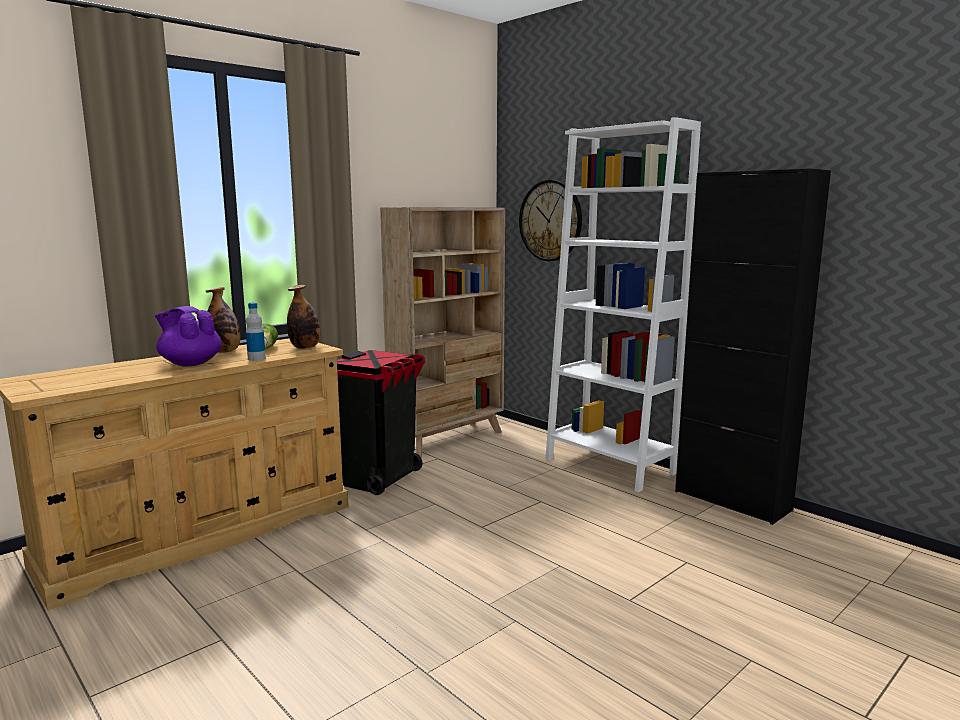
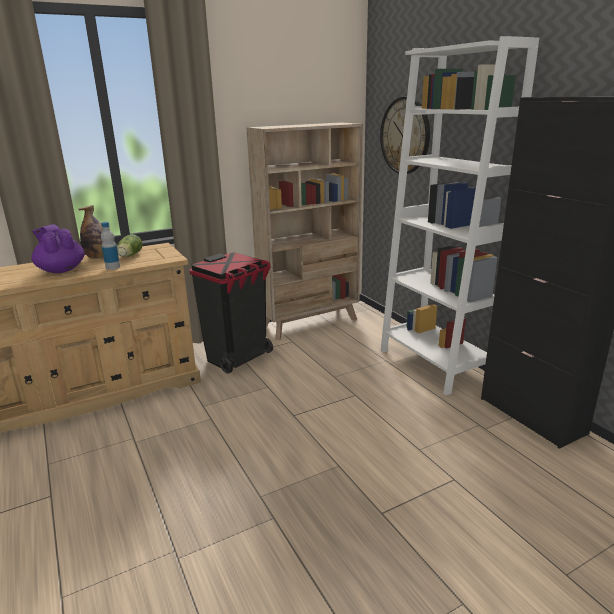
camera: 15 degrees right, 10 degrees up
bottle [287,285,320,349] -> none

